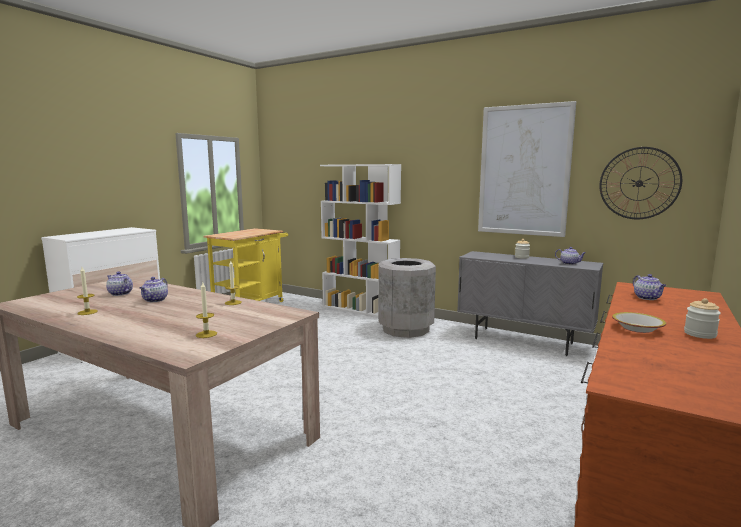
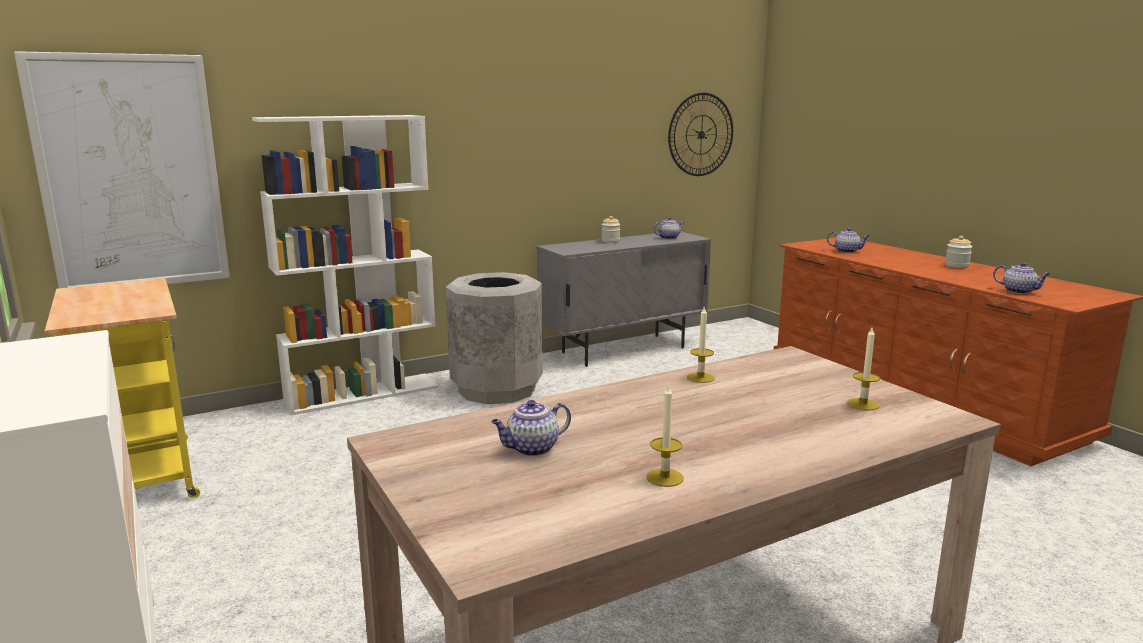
camera: 60 degrees left, 5 degrees up
teapot [139,277,168,302] -> teapot moved to [993,262,1051,294]
picture [478,101,576,237] -> picture moved to [14,51,230,288]
bowl [612,312,666,333] -> none

